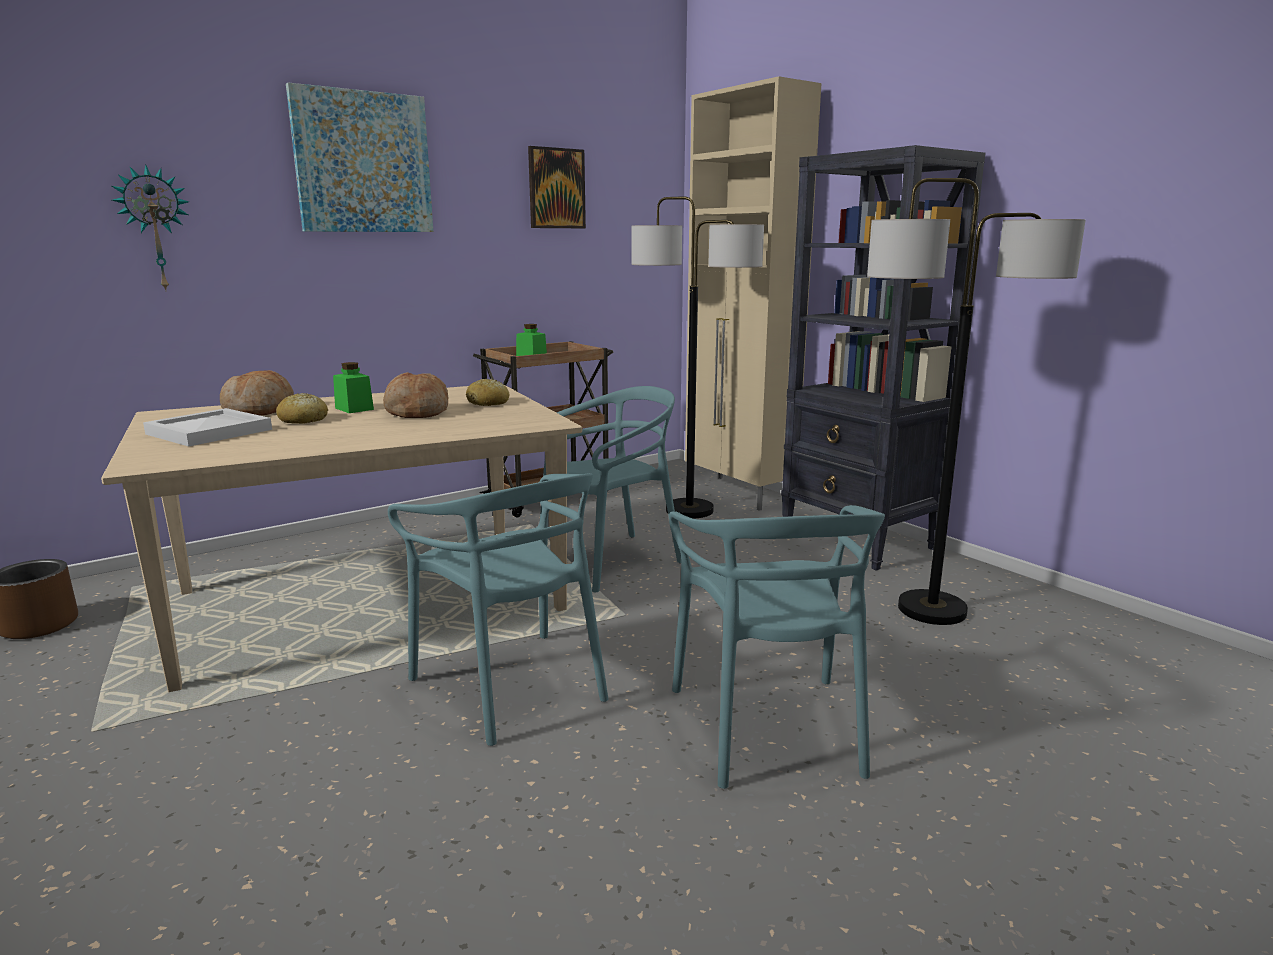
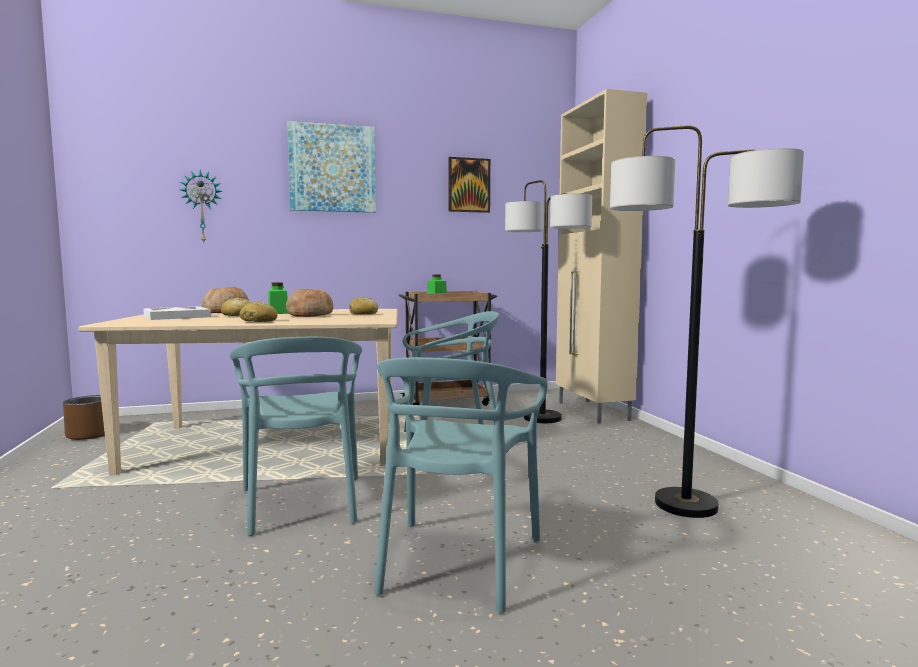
camera: 20 degrees right, 10 degrees down
black bookcase [781,145,985,571] -> none
none -> bread [239,301,277,322]

